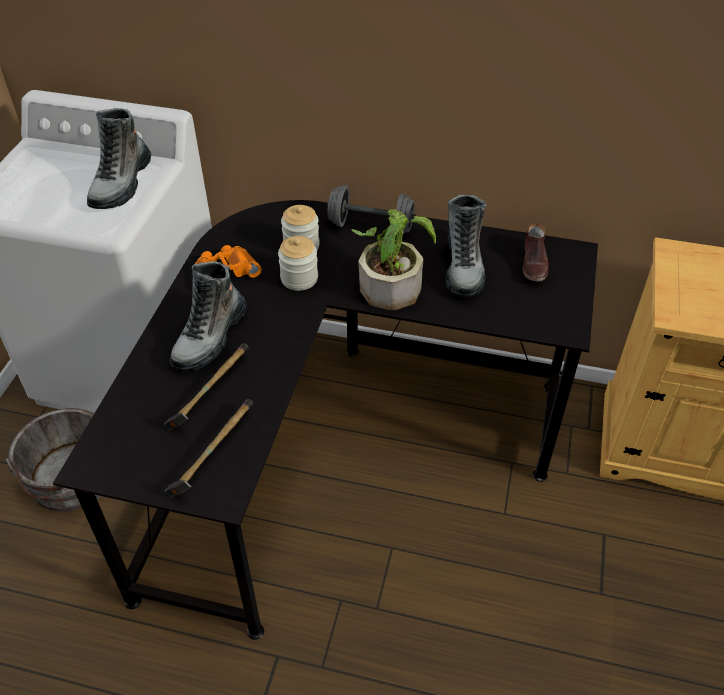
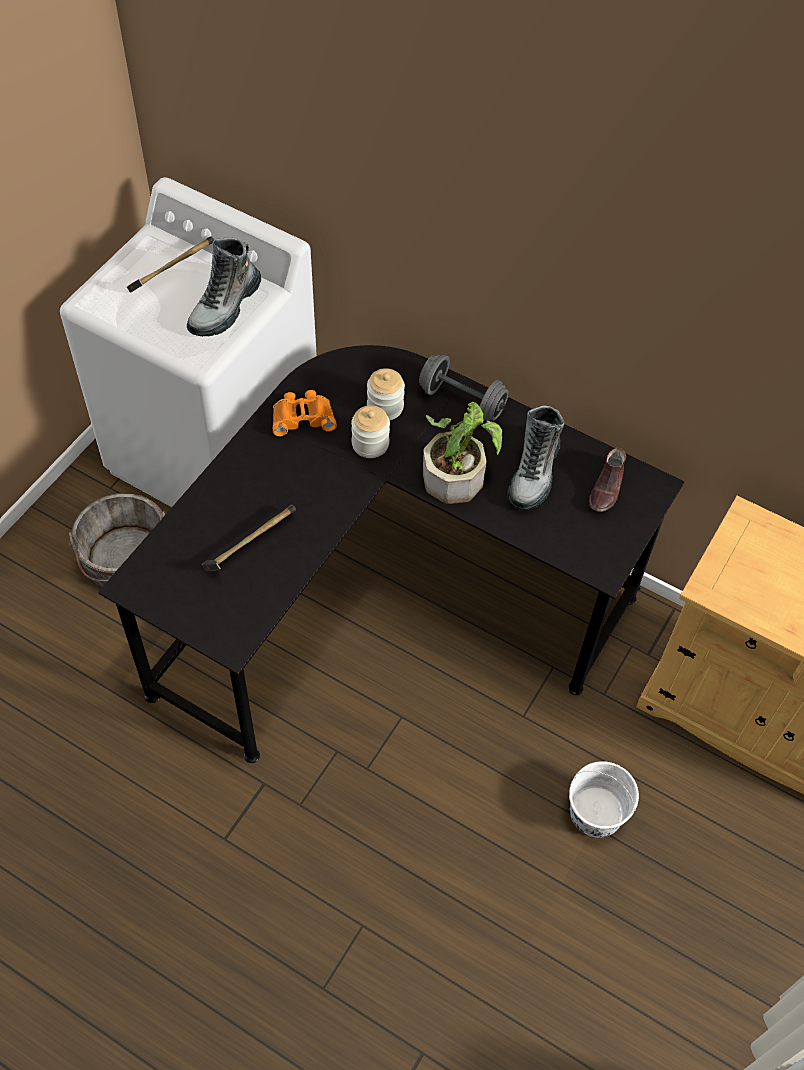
camera: 15 degrees right, 10 degrees up
hammer [165,399,253,497] -> hammer moved to [127,236,214,293]
boot [170,261,247,371] -> none
none -> white bucket [569,761,639,838]

